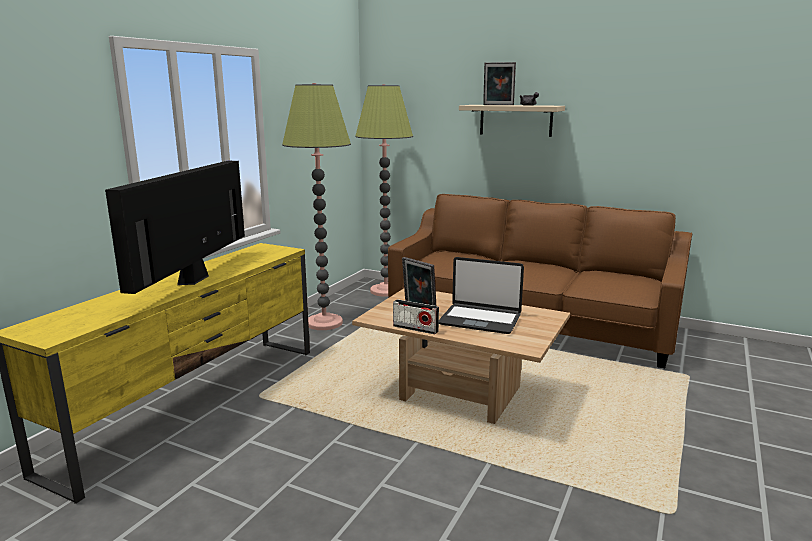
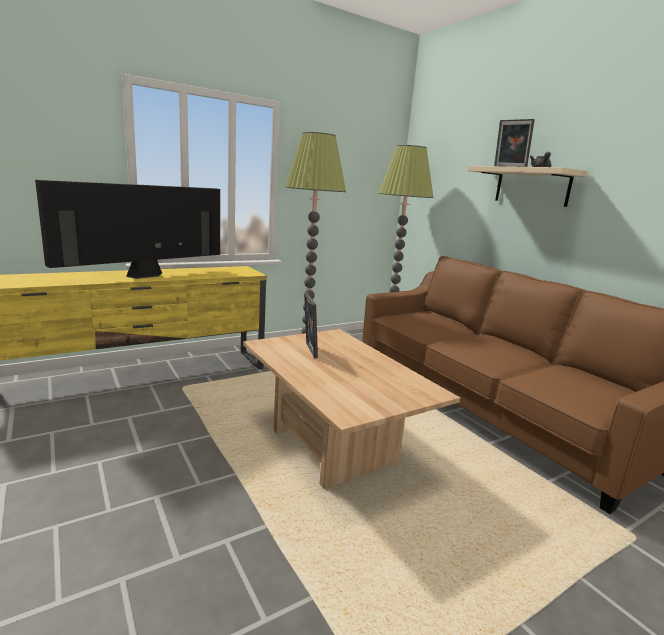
camera: 30 degrees right, 0 degrees up
radio [393,299,439,334] -> none
laptop [439,257,524,334] -> none

